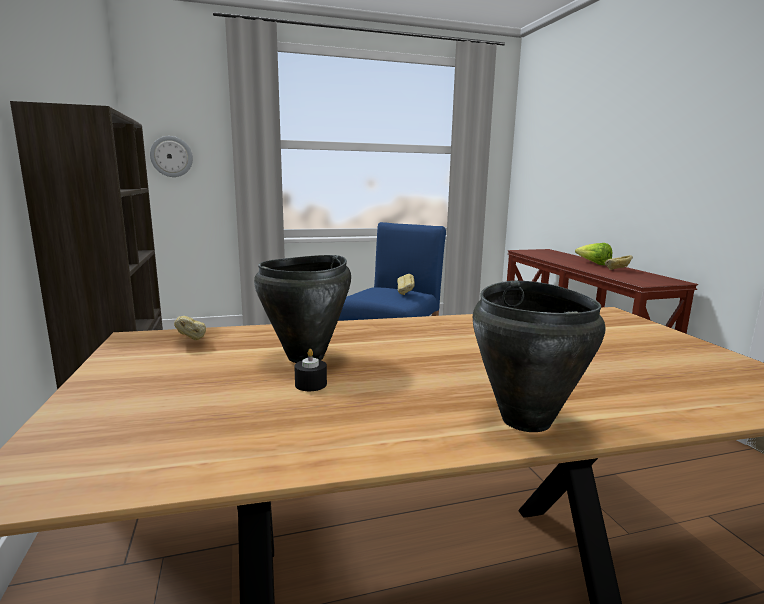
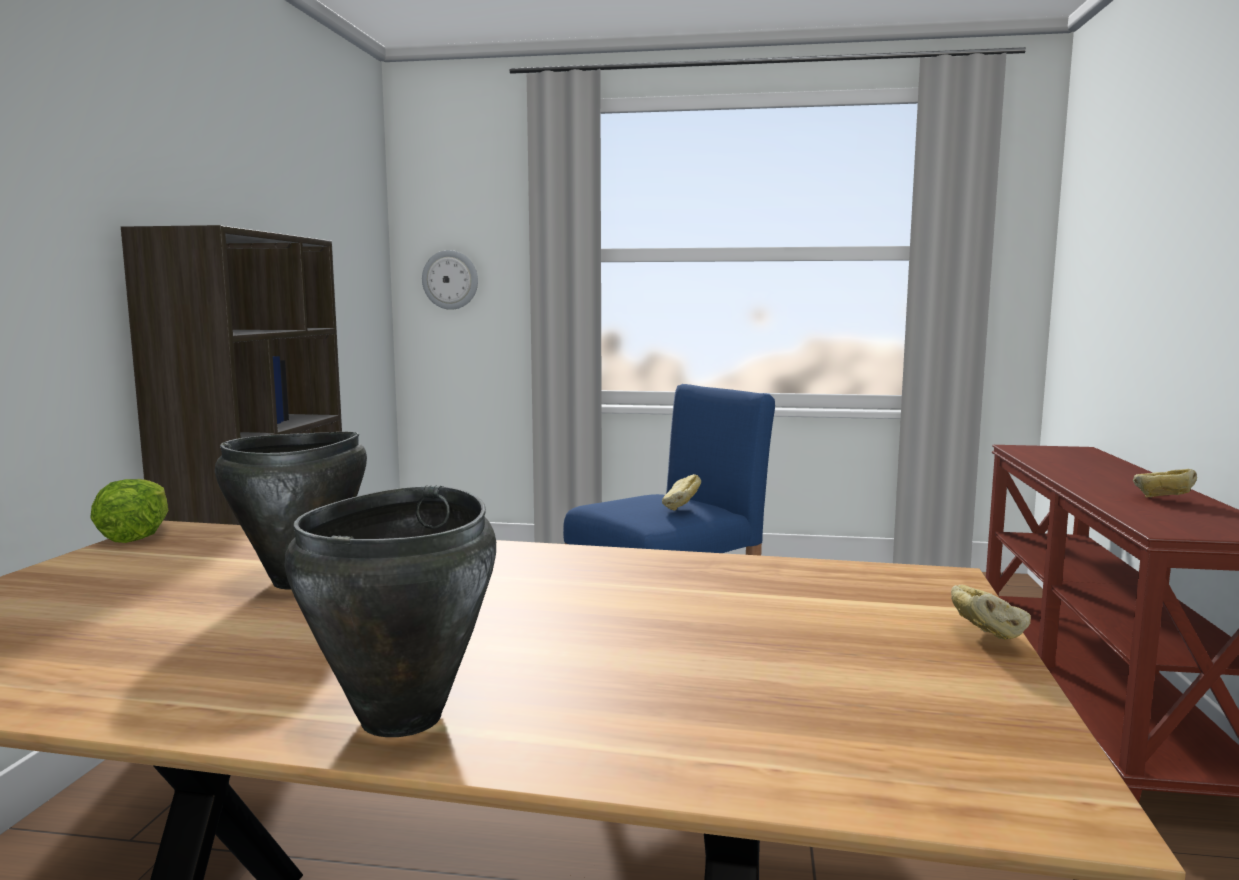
camera: 25 degrees right, 5 degrees down
bread [174,316,206,340] -> bread moved to [951,585,1031,640]
black candle [294,349,327,391] -> none
lettuce [575,243,612,265] -> lettuce moved to [90,479,168,543]

